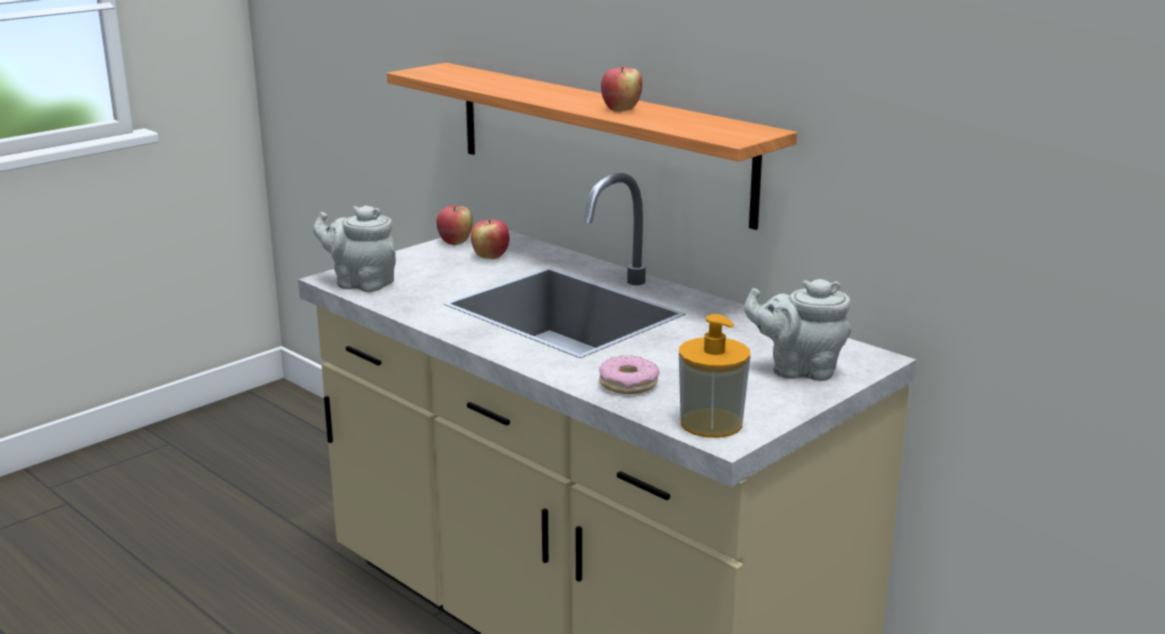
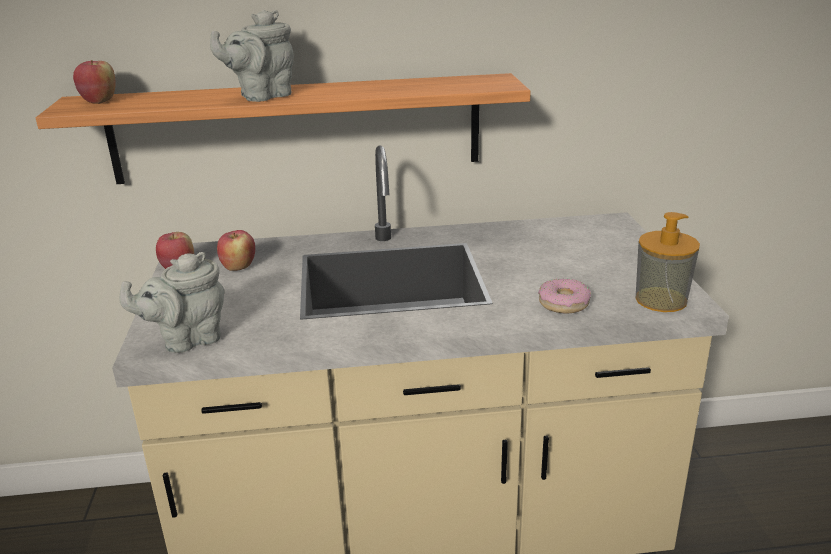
camera: 50 degrees left, 5 degrees up
apple [601,66,642,112] -> apple moved to [73,60,116,104]
grey teapot [744,279,851,381] -> grey teapot moved to [210,10,294,102]

